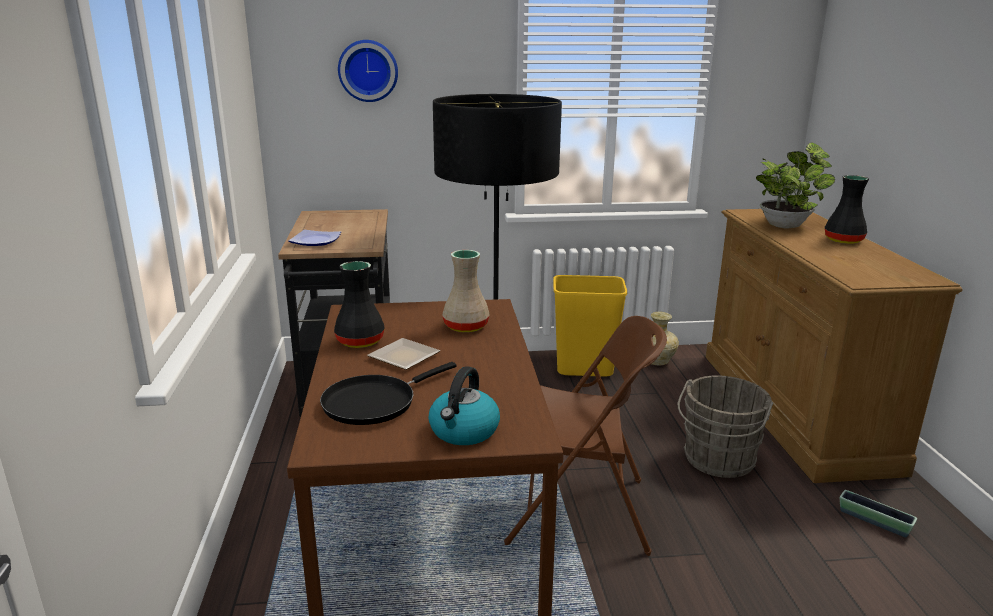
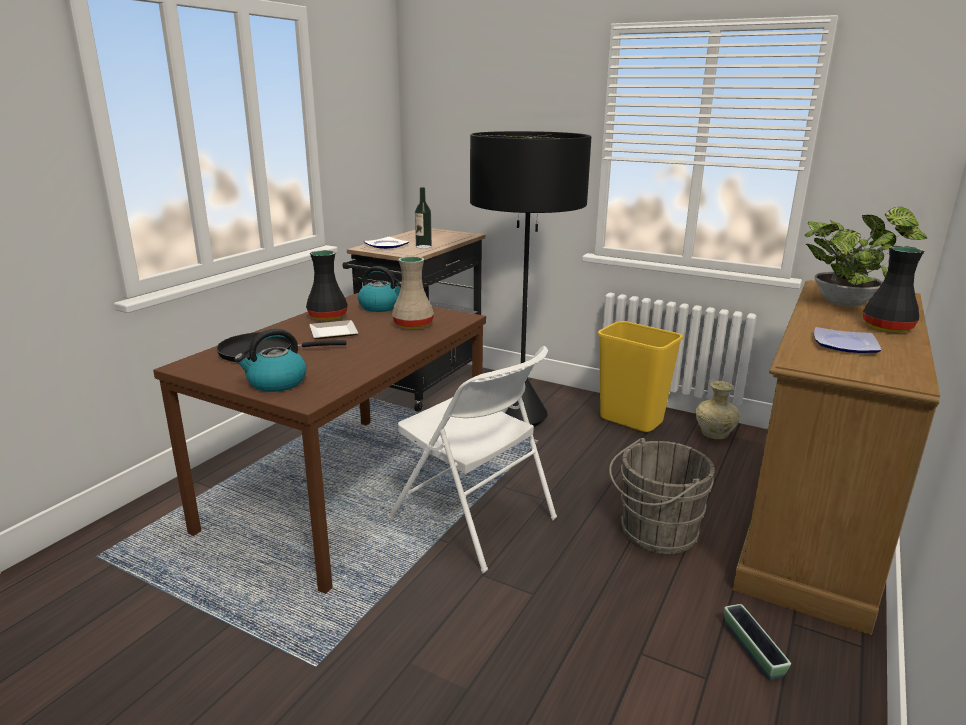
camera: 35 degrees right, 0 degrees up
wall clock [338,40,398,102] -> none
brown chair [504,316,667,556] -> white chair [388,346,557,574]
none -> kettle [358,266,402,312]
none -> bottle [415,187,432,249]
none -> plate [814,327,881,353]

